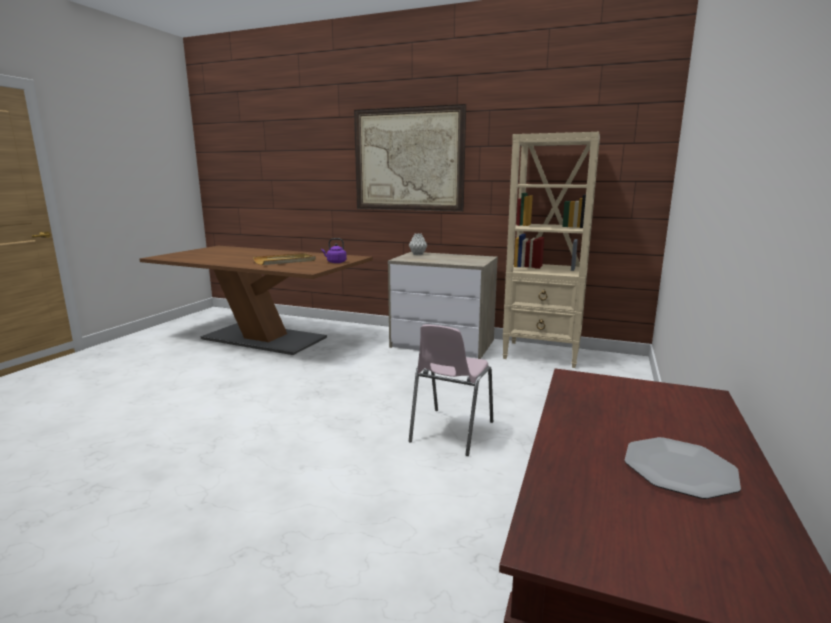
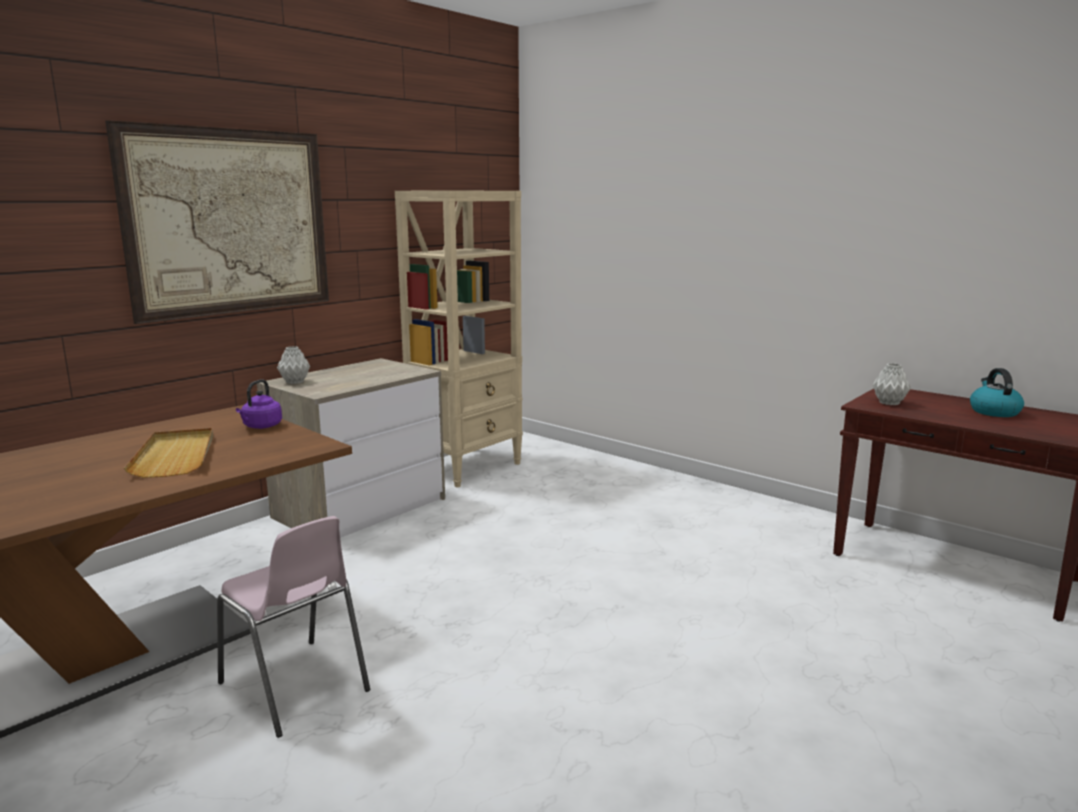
camera: 70 degrees left, 0 degrees up
pink chair [409,325,493,456] -> pink chair moved to [217,516,370,738]
plate [625,437,741,499] -> kettle [970,368,1024,417]
none -> grey vase [873,363,911,405]

